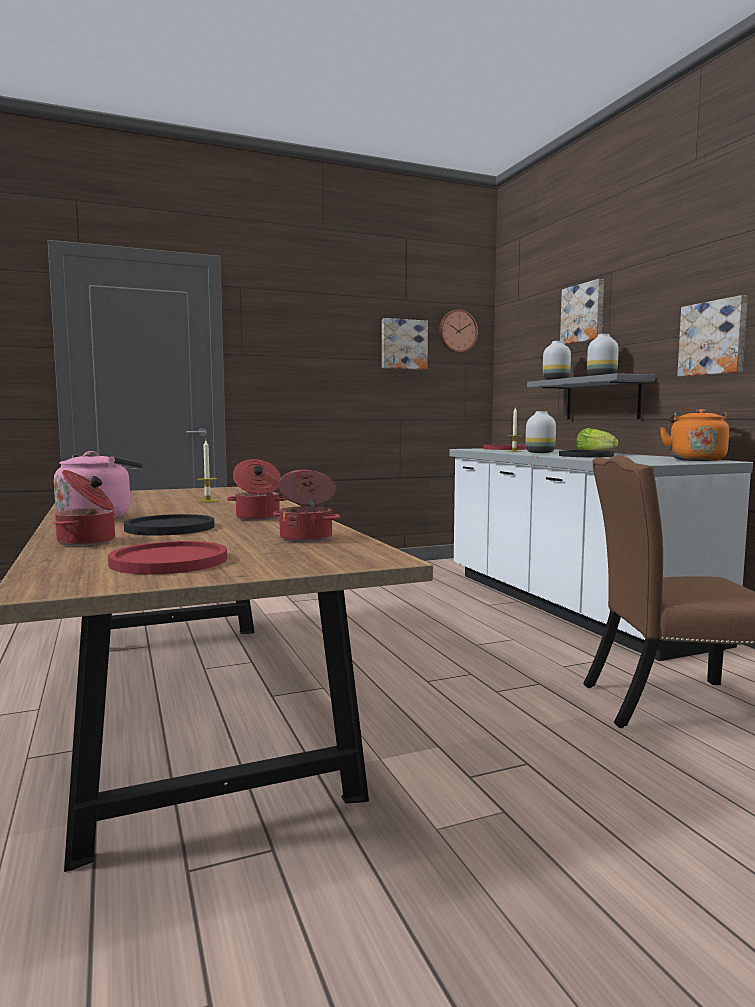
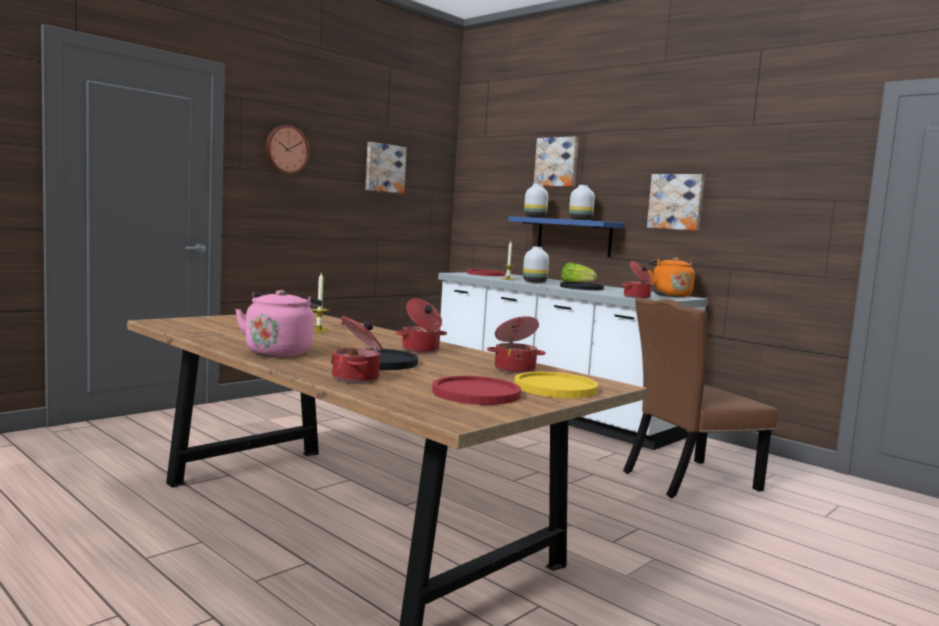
camera: 25 degrees left, 0 degrees up
wall clock [439,309,478,353] -> wall clock moved to [265,125,309,174]
grey shelf [527,373,655,419] -> blue shelf [509,216,625,257]
none -> yellow plate [514,372,598,398]
none -> cooking pot [622,261,654,299]

